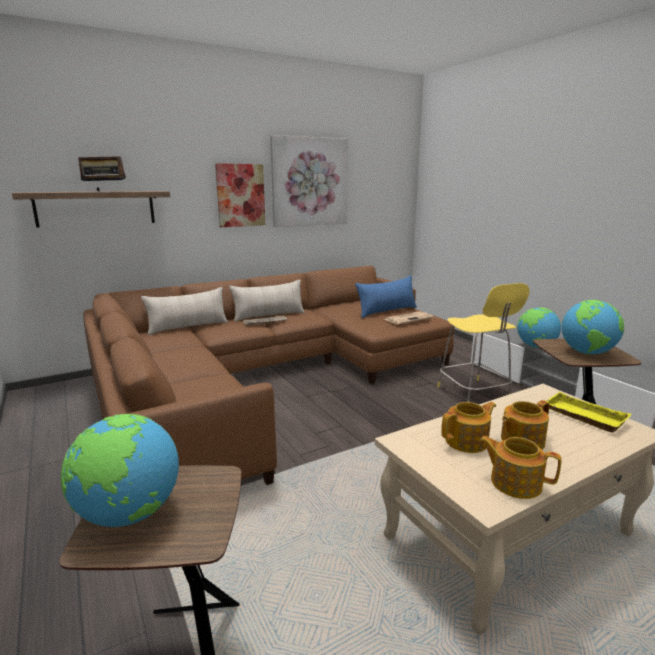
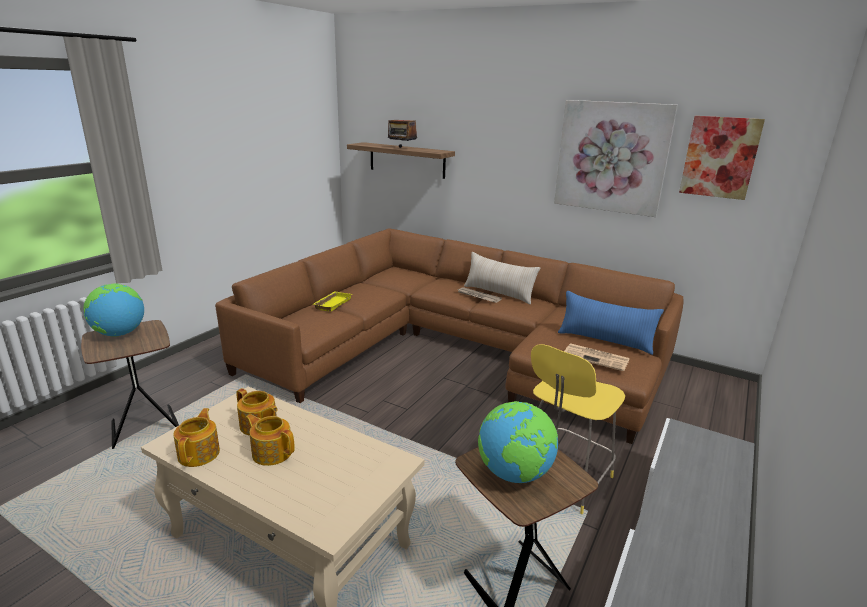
camera: 60 degrees right, 5 degrees up
beige pillow [141,287,228,335] -> none
picture [215,163,265,227] -> picture moved to [679,116,765,200]
globe [517,307,561,348] -> none
yellow tray [546,392,631,433] -> yellow tray moved to [313,291,352,312]

